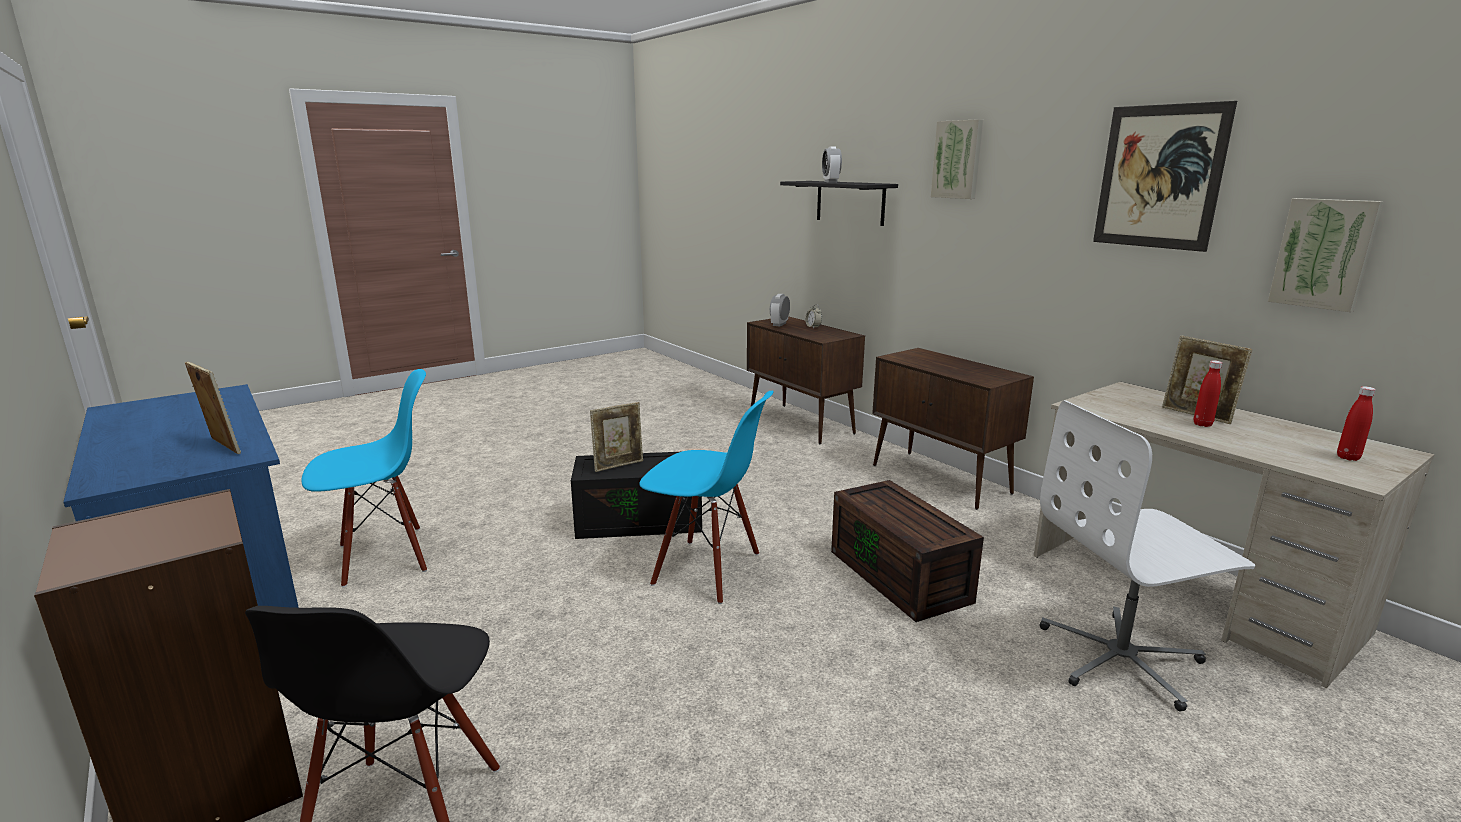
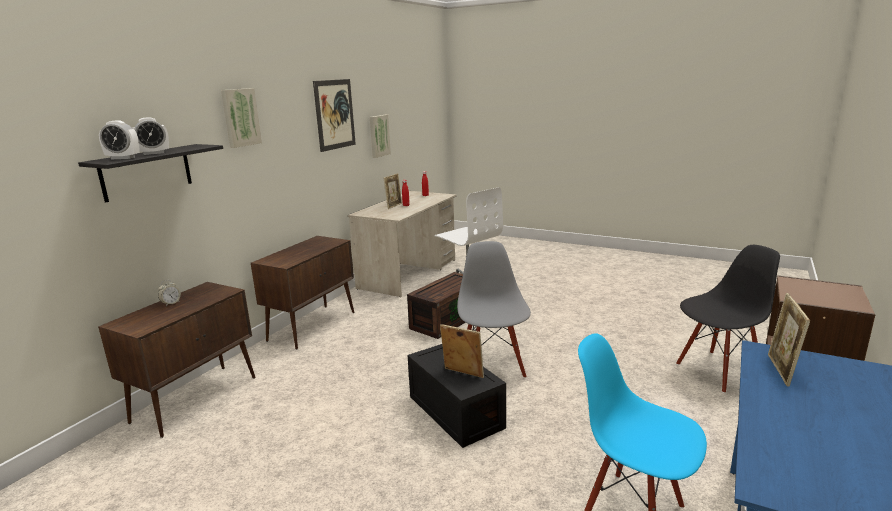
camera: 115 degrees left, 0 degrees up
blue chair [640,391,774,604] -> grey chair [457,241,531,378]
alarm clock [770,294,790,327] -> alarm clock moved to [99,120,140,159]

